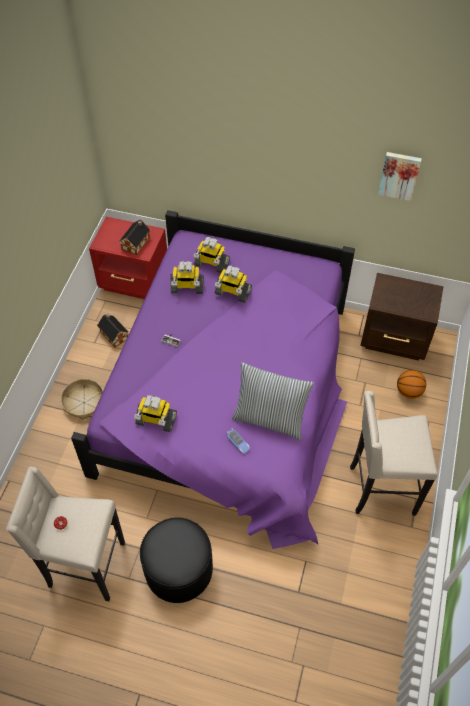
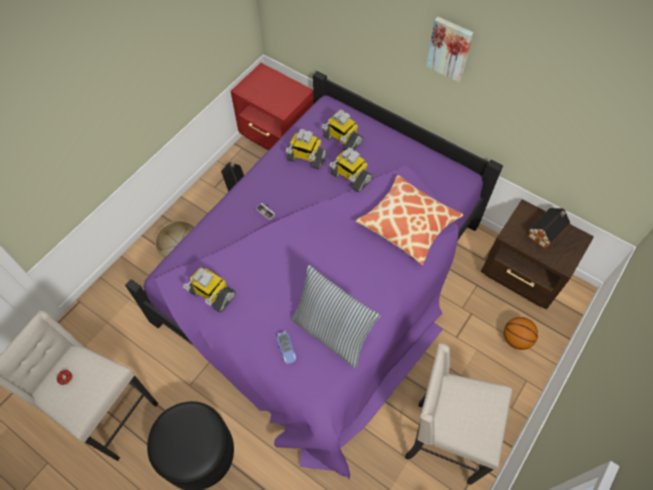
camera: 20 degrees right, 5 degrees up
toy house [120,220,150,255] -> toy house moved to [527,208,570,249]
picture [378,152,422,201] -> picture moved to [426,17,474,82]
none -> pillow [355,175,464,265]

